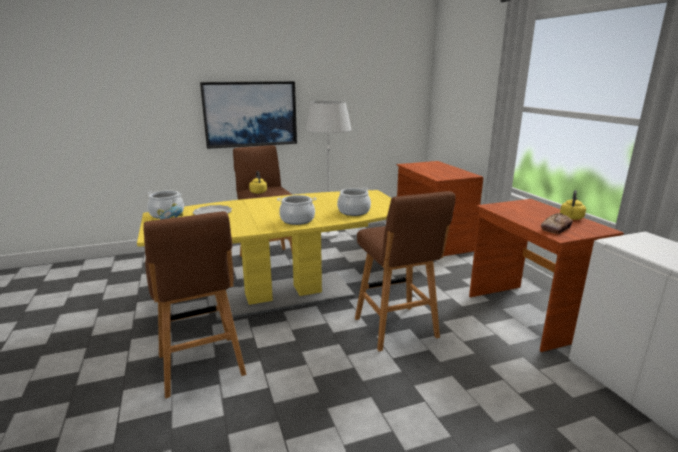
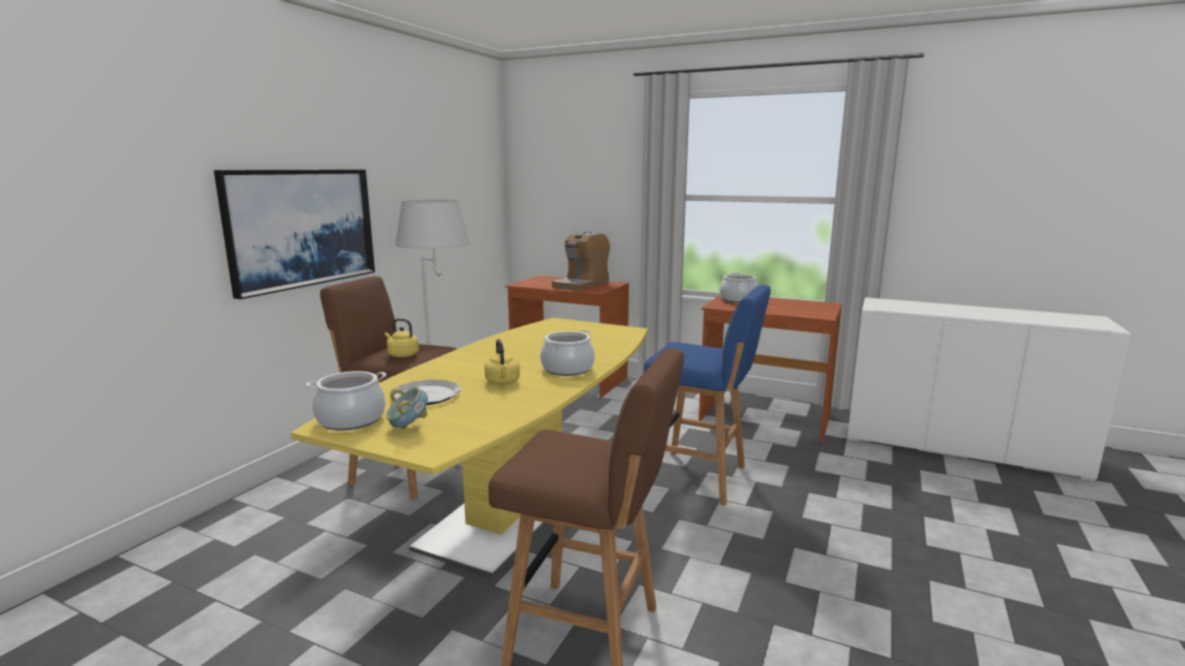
camera: 45 degrees left, 5 degrees down
cooking pot [337,187,371,216] -> cooking pot moved to [719,272,758,303]
brown stool [355,191,456,352] -> blue stool [644,285,771,506]
bread [541,213,573,234] -> none
yellow kettle [560,190,586,220] -> yellow kettle moved to [485,339,520,385]
none -> coffee machine [552,232,610,291]

